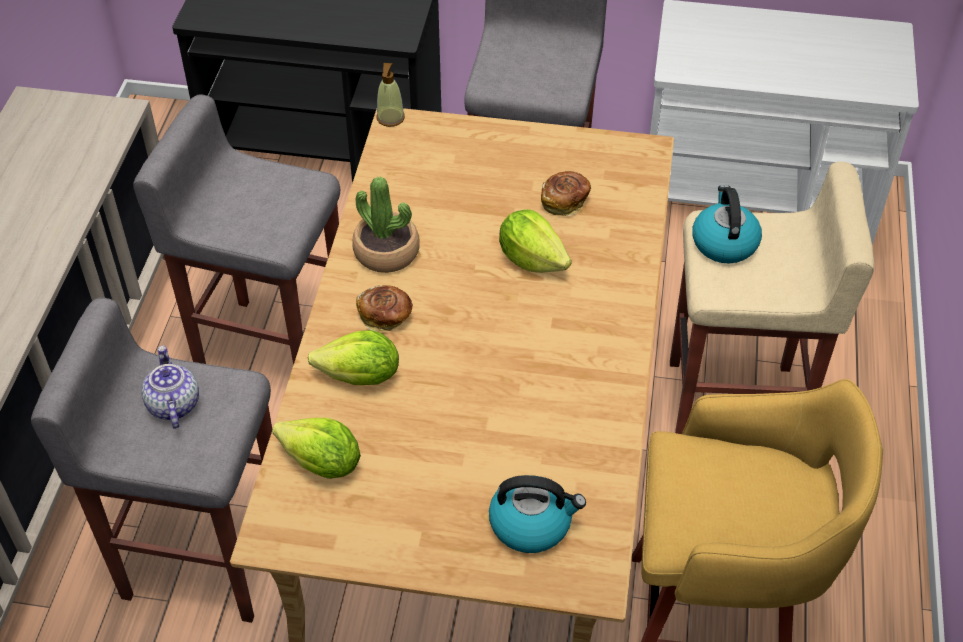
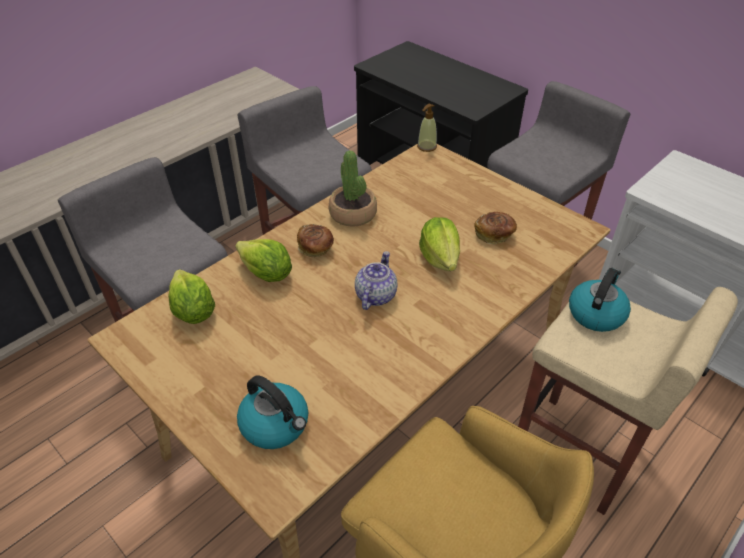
camera: 35 degrees right, 5 degrees down
teapot [142,346,199,429] -> teapot moved to [355,251,397,310]

